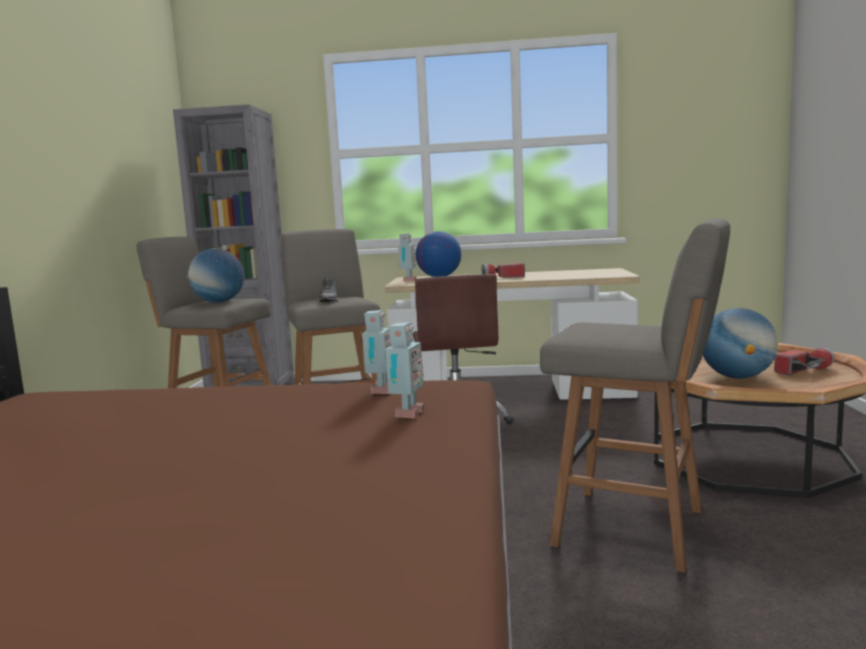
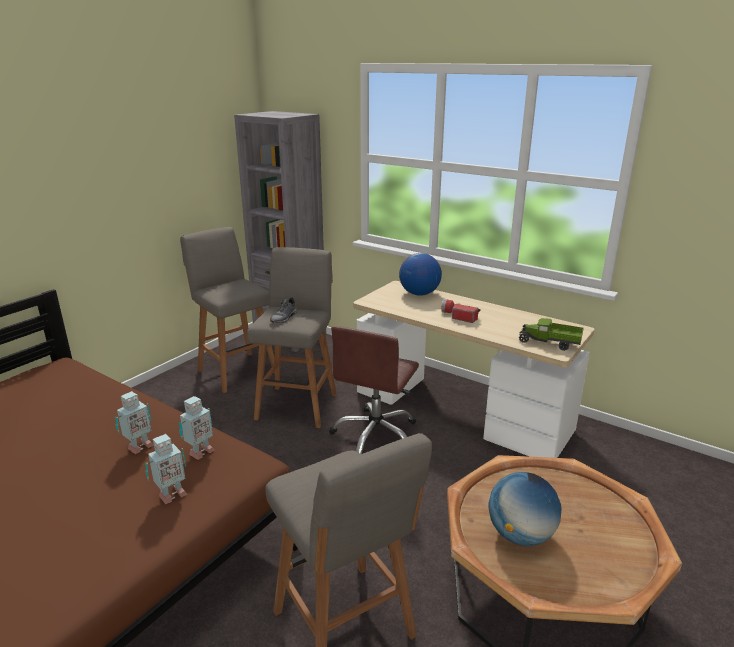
camera: 30 degrees right, 15 degrees up
globe [187,249,245,302] -> none
toy robot [398,233,417,282] -> toy robot moved to [115,391,153,454]
flashlight [774,347,835,375] -> none
none -> toy truck [518,318,584,351]

